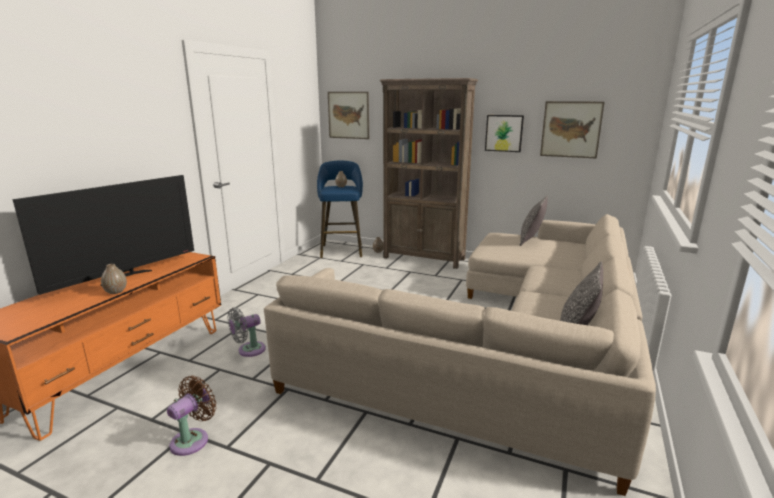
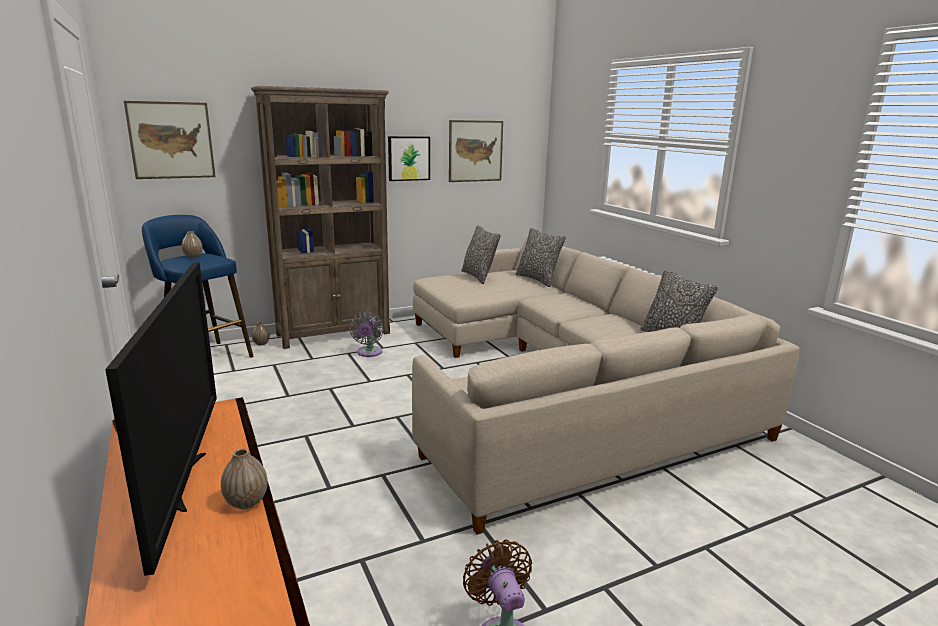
camera: 50 degrees left, 0 degrees up
grey fan [228,307,266,357] -> grey fan moved to [349,312,383,357]
none -> pillow [515,228,566,287]

